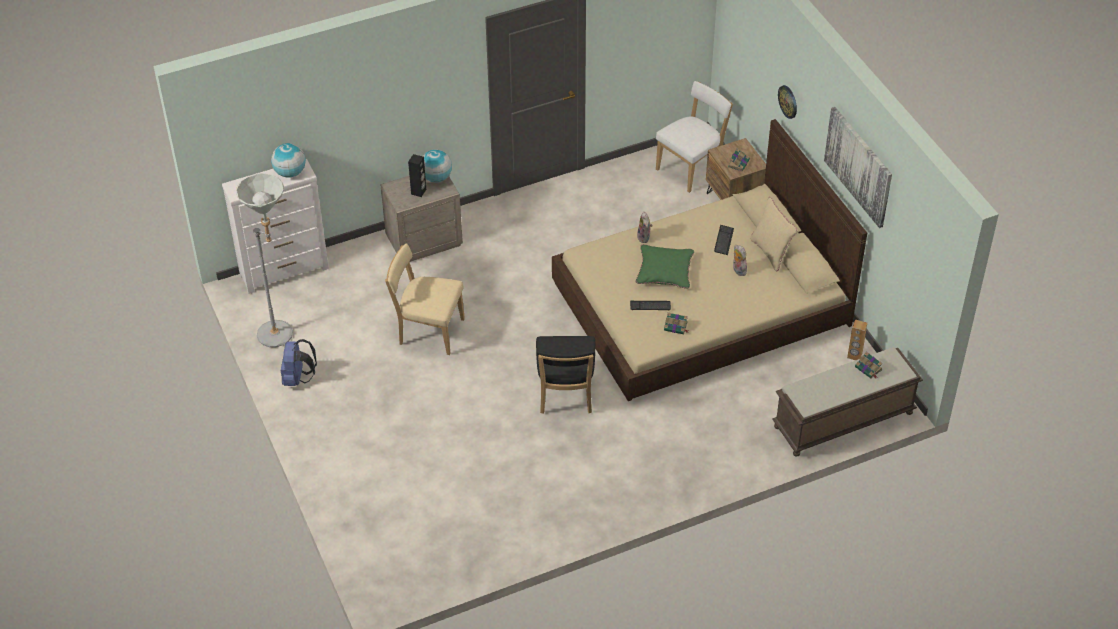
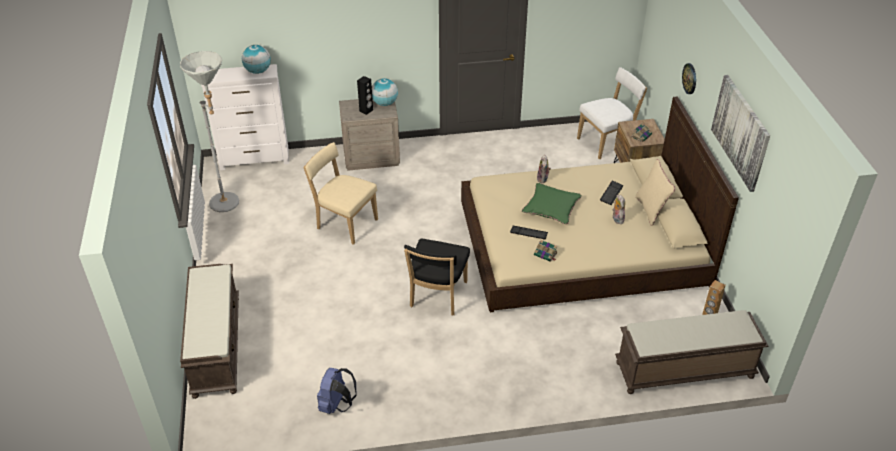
camera: 15 degrees right, 5 degrees down
blue backpack [281,339,317,386] -> blue backpack moved to [317,368,356,414]
book [855,352,883,378] -> none
none -> brown bench [180,264,239,399]

